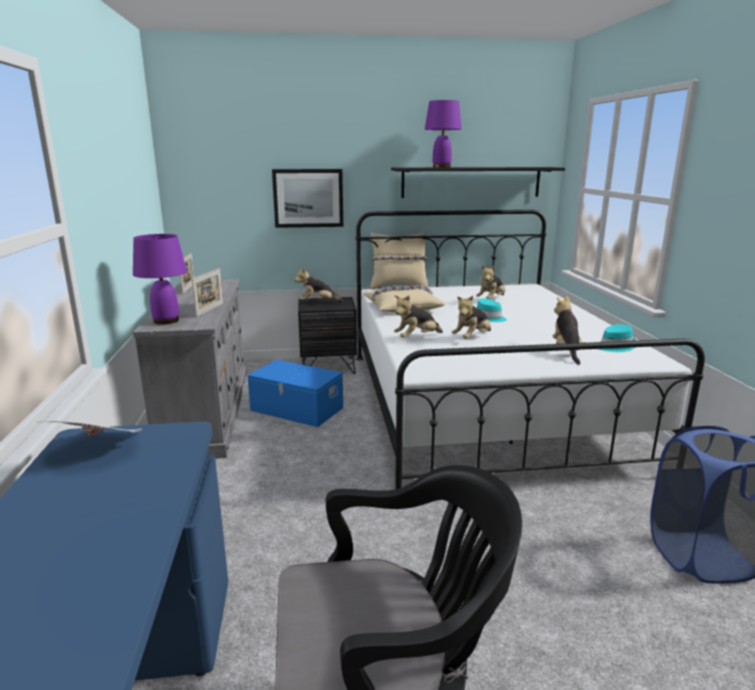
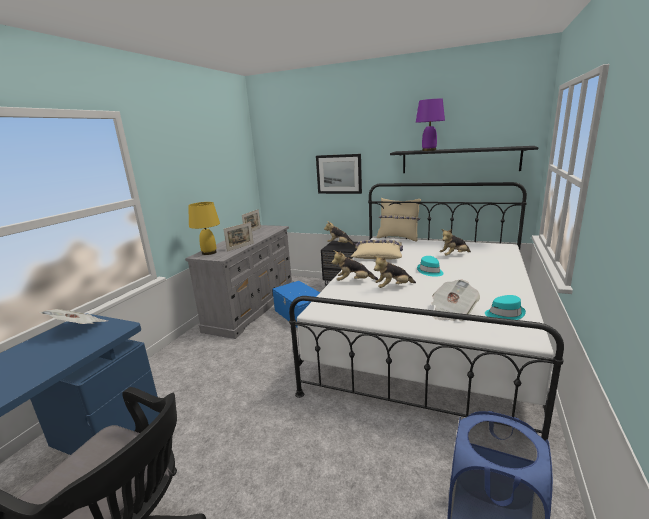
camera: 30 degrees right, 0 degrees up
purple table lamp [133,234,187,325] -> yellow table lamp [188,202,220,255]
plush toy [553,296,587,365] -> newspaper [431,279,480,321]

